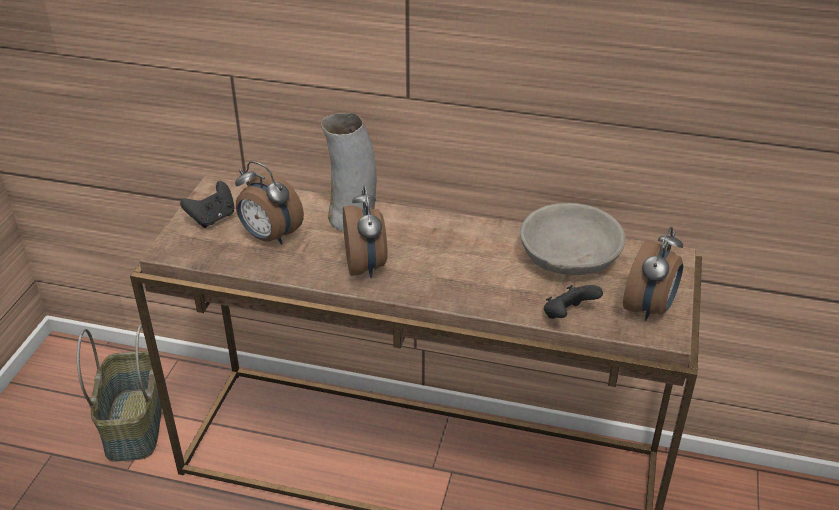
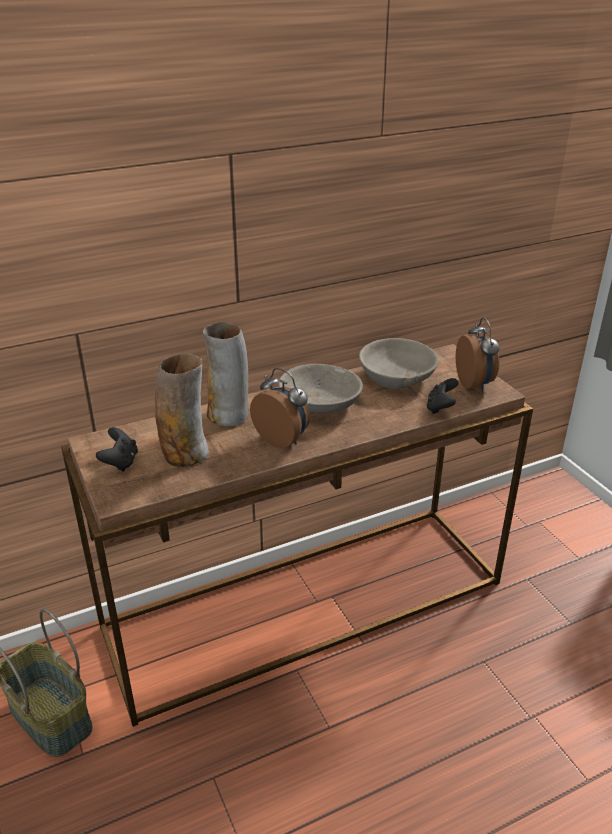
camera: 40 degrees left, 5 degrees down
alarm clock [235,161,304,245] -> vase [155,354,209,467]
none -> grey bowl [278,364,363,413]

